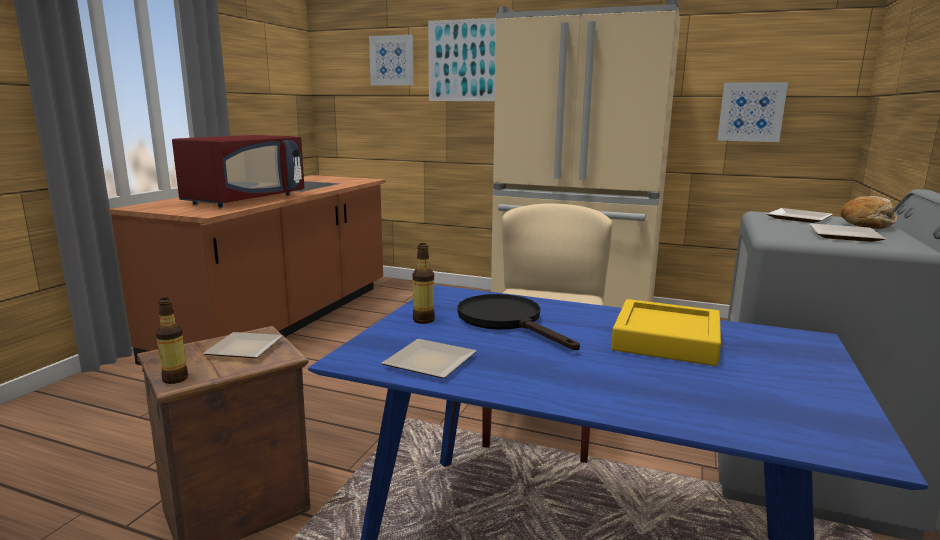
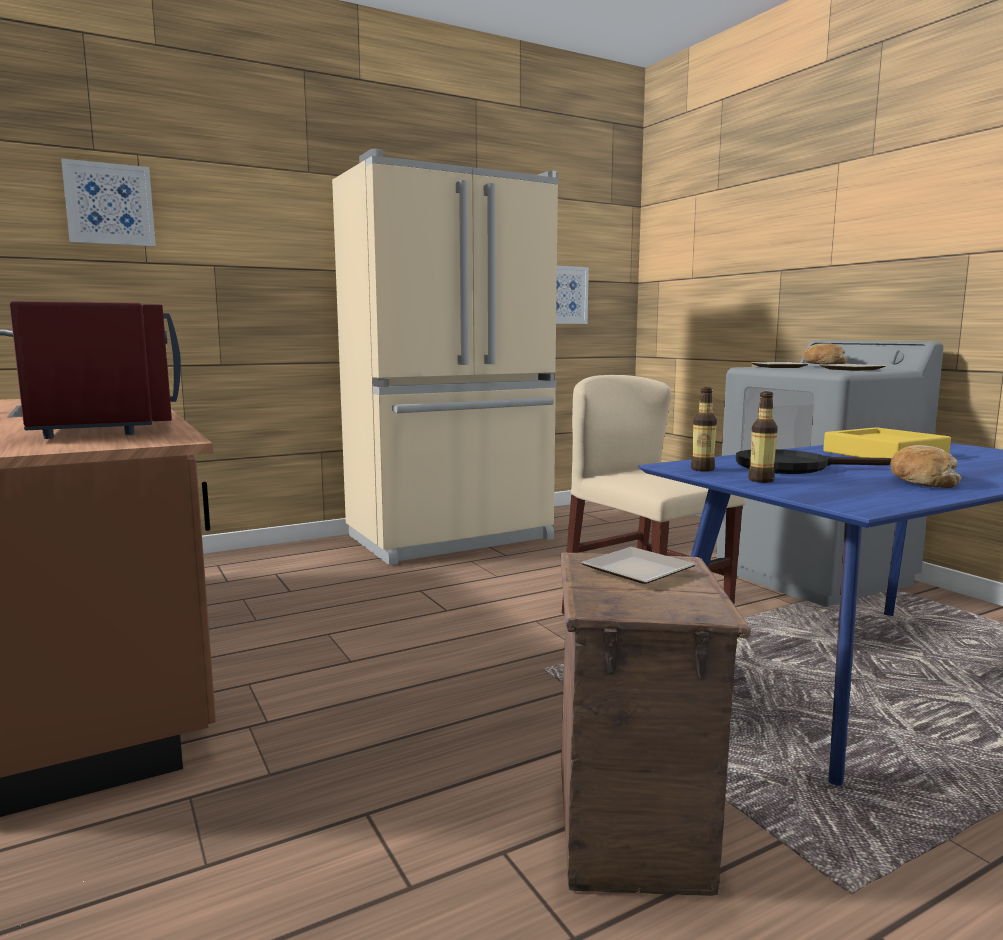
camera: 50 degrees left, 5 degrees down
bottle [156,298,188,384] -> bottle moved to [691,387,717,472]
plate [382,339,476,378] -> none
picture [428,18,496,101] -> none
none -> bread [890,445,962,488]

